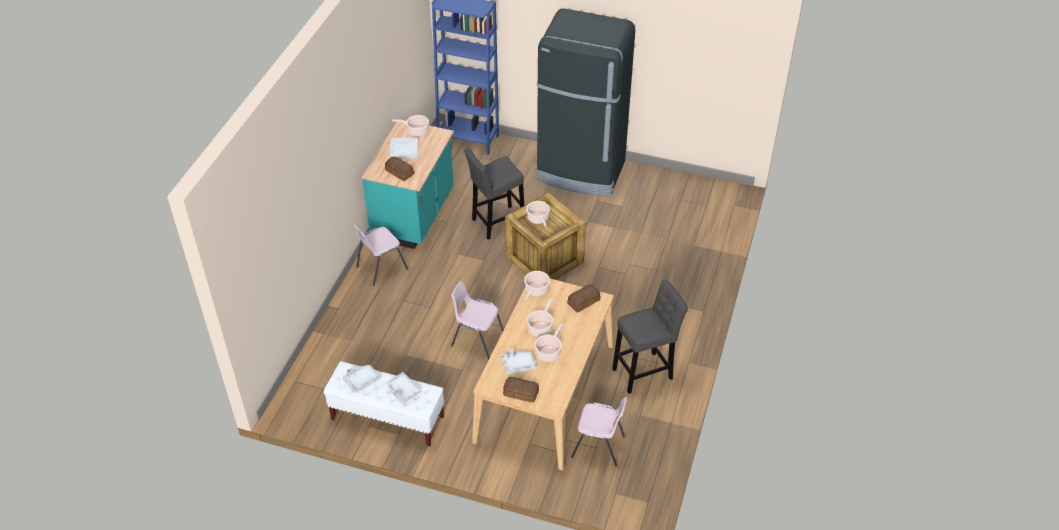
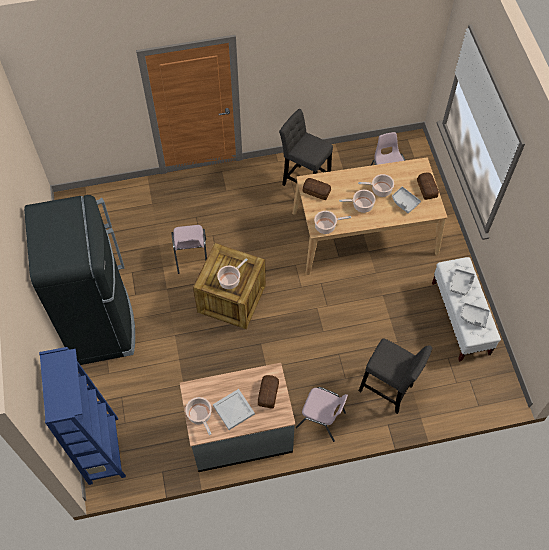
camera: 120 degrees left, 15 degrees up
turquoise counter [362,119,454,249] -> grey counter [180,363,296,472]
pink chair [451,281,504,360] -> pink chair moved to [172,225,207,274]
grey stool [464,148,524,239] -> grey stool moved to [359,338,432,414]

